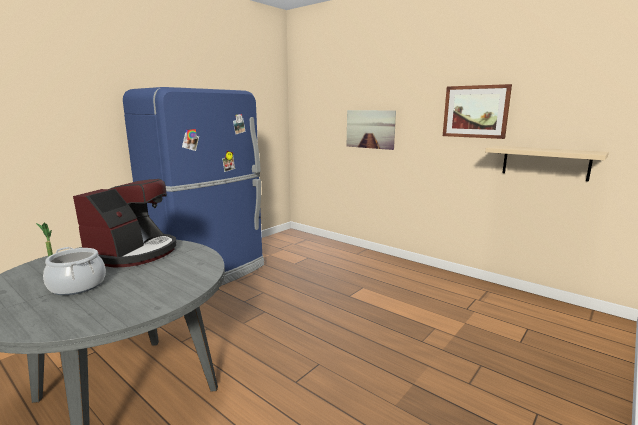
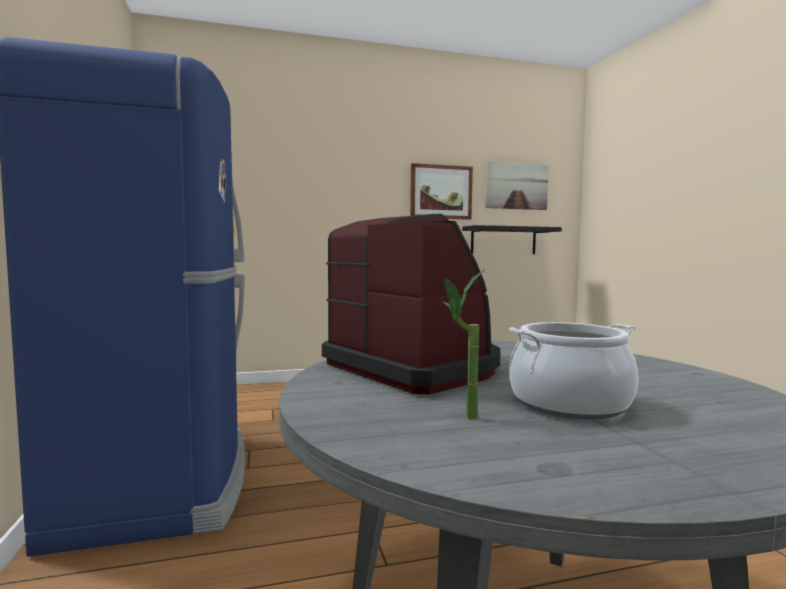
camera: 55 degrees left, 10 degrees down
picture [347,110,396,150] -> picture moved to [485,161,549,210]
beige shelf [485,146,609,182] -> black shelf [462,225,562,254]

